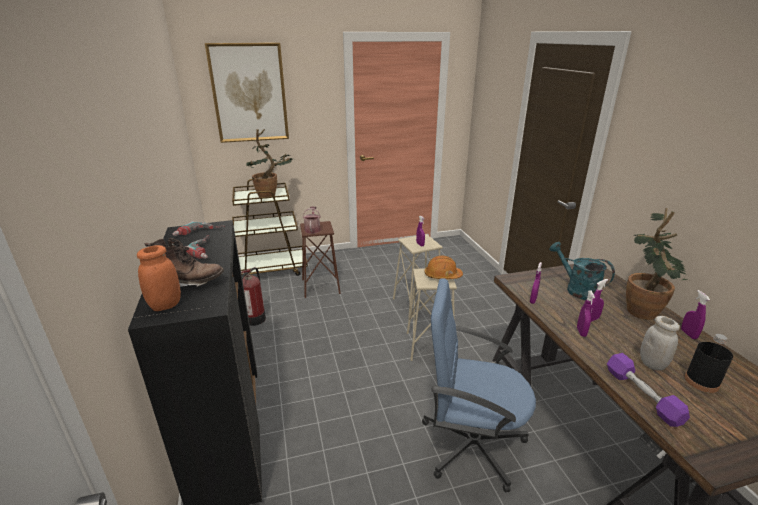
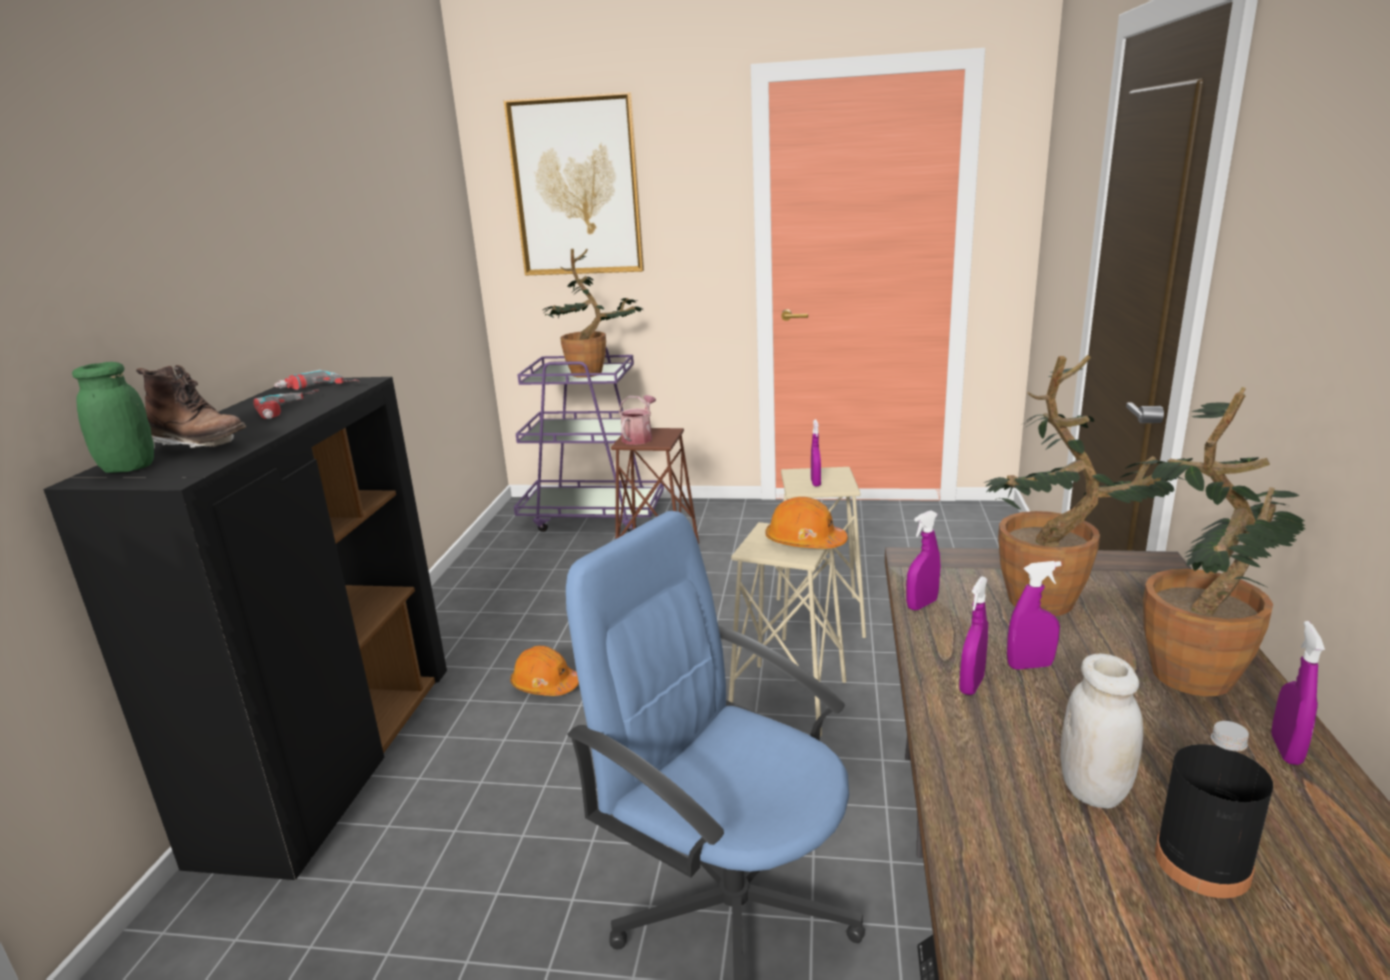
camera: 25 degrees right, 5 degrees down
orange jar [137,245,181,311] -> green jar [72,362,154,473]
brown cart [232,179,308,276] -> purple cart [514,347,664,532]
fire extinguisher [241,267,266,326] -> none
turquoise watering can [549,242,615,300] -> potted plant [984,355,1185,616]
purple dumbbell [607,353,690,427] -> none
none -> orange hard hat [510,646,579,696]

